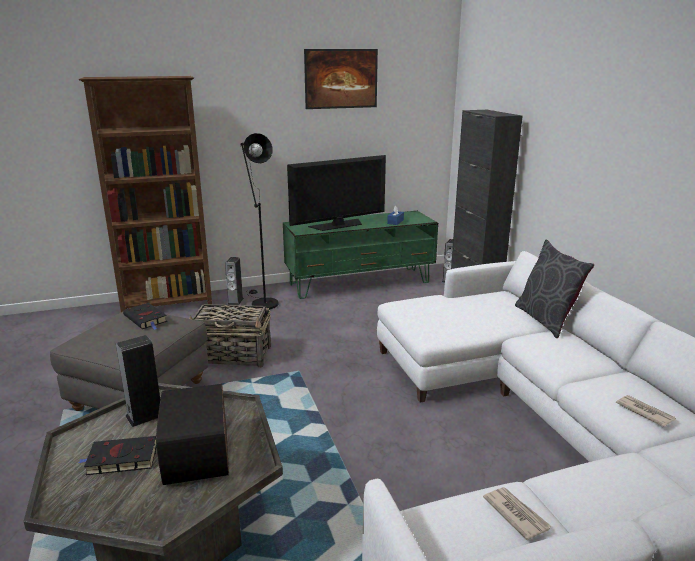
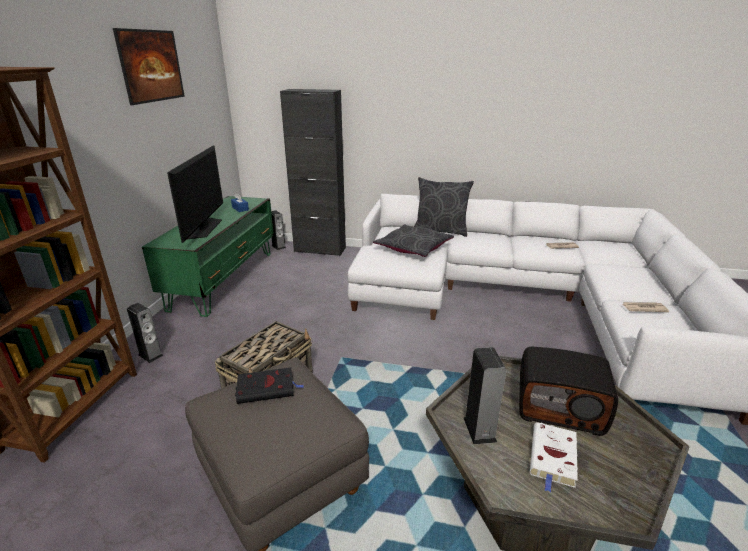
camera: 60 degrees left, 5 degrees up
black book [79,436,157,475] -> white book [530,422,578,492]
black floor lamp [240,133,279,310] -> none
none -> grey pillow [373,224,454,257]

